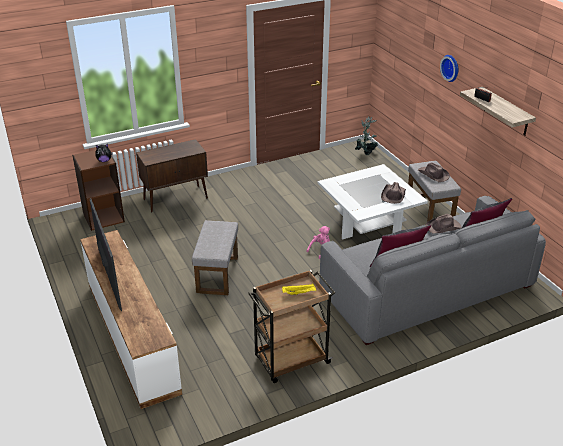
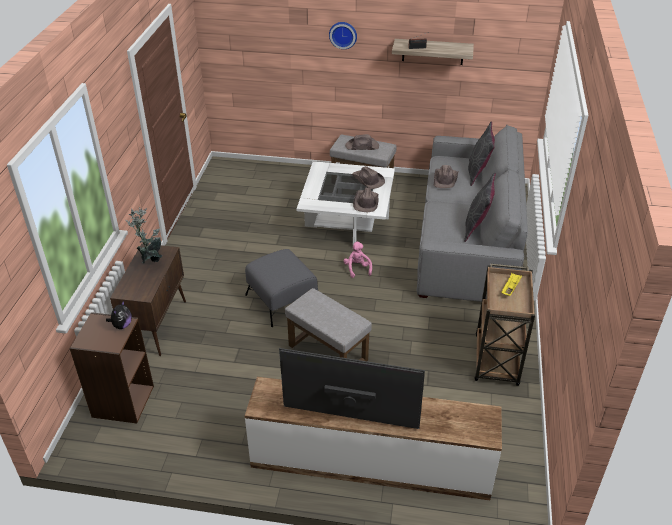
camera: 55 degrees left, 5 degrees up
potted plant [355,117,378,155] -> potted plant moved to [126,207,162,264]
none -> grey ottoman [245,249,318,327]
none -> brown hat [353,188,379,212]

